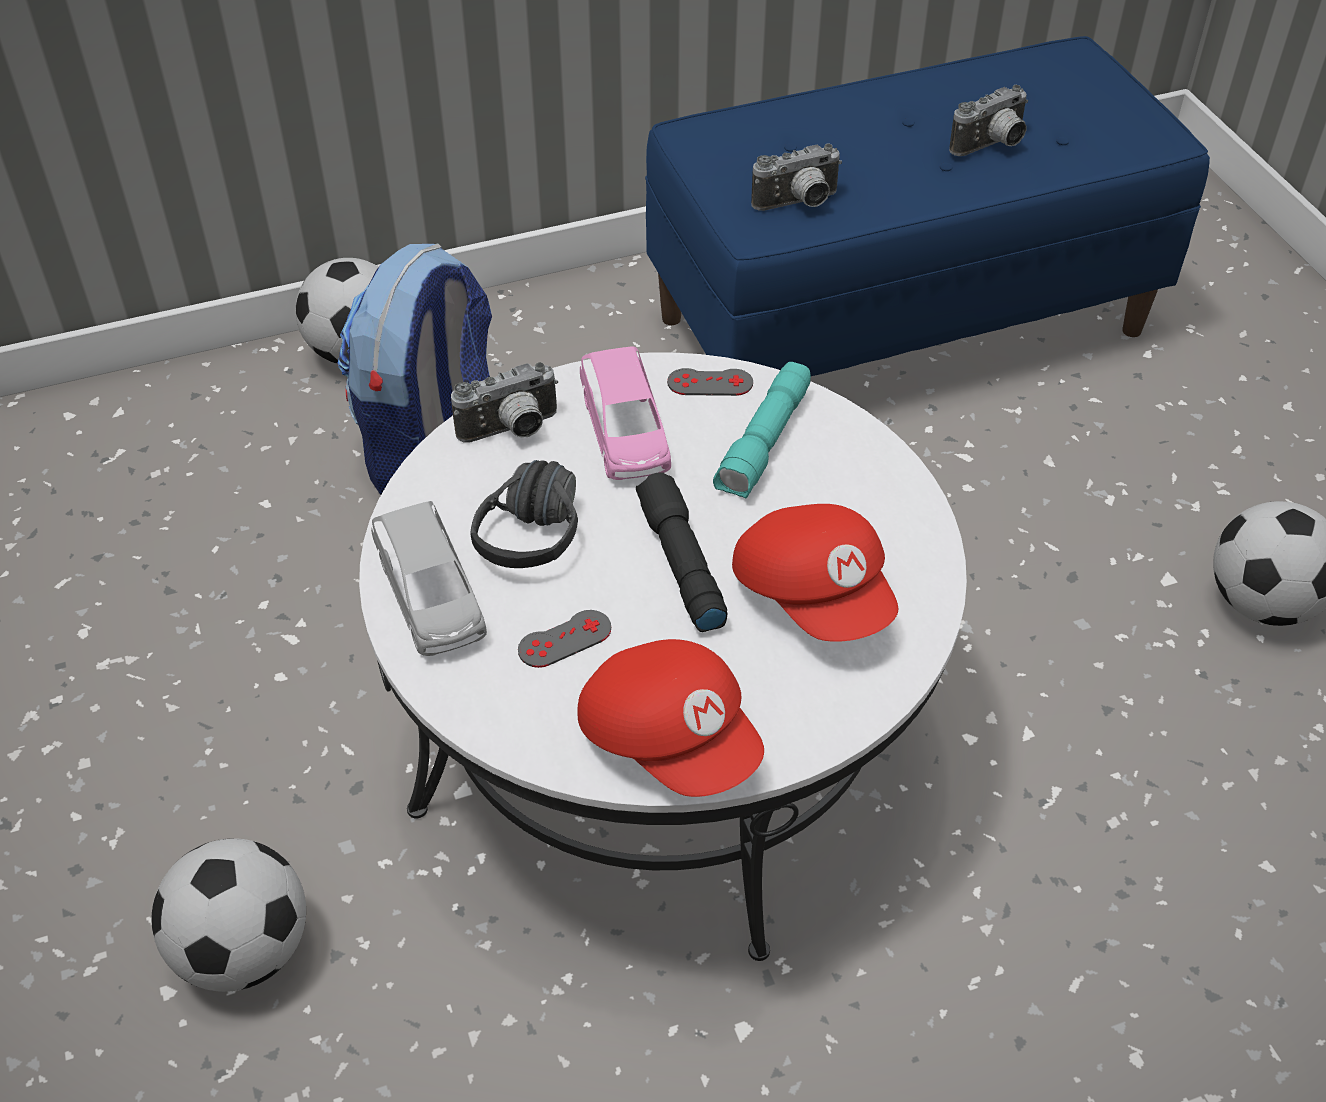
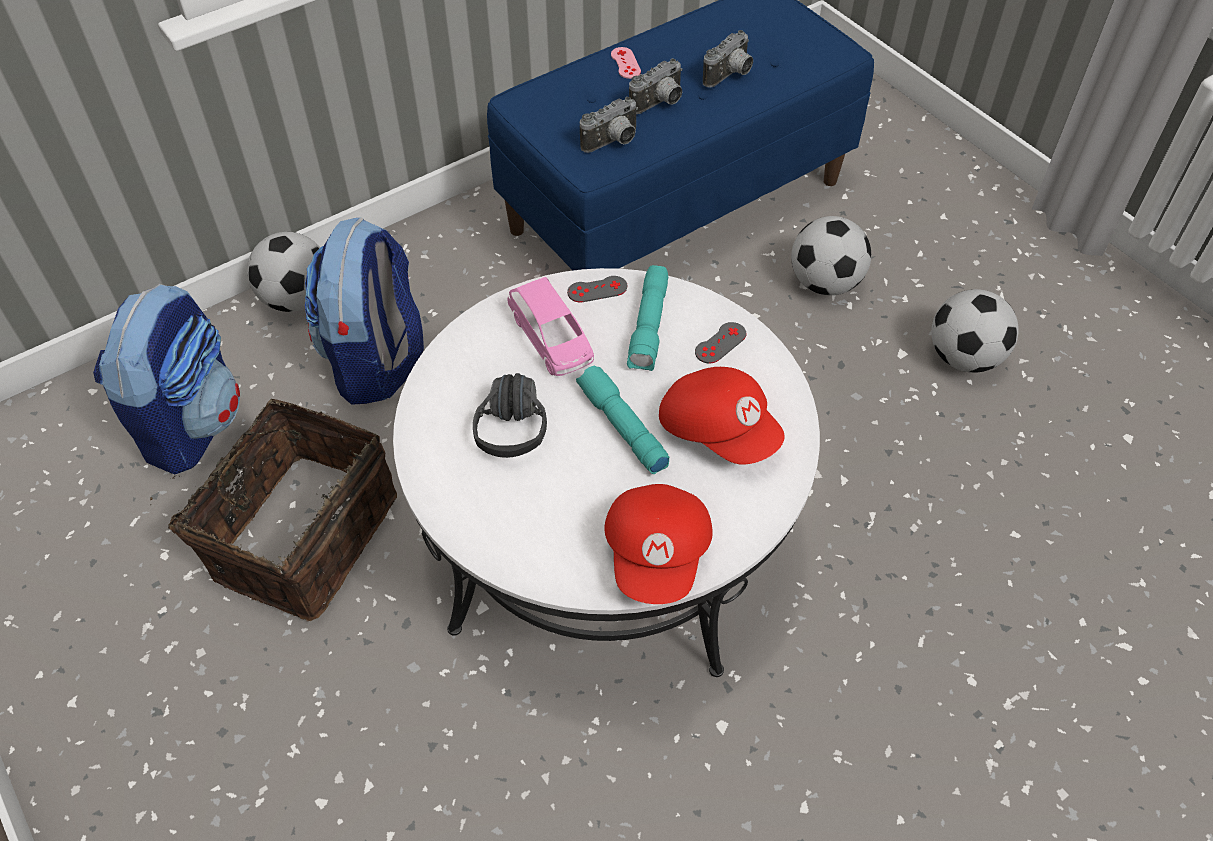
camera: 15 degrees left, 5 degrees up
football [151,838,306,992] -> football moved to [791,216,871,295]
grey toy car [371,501,487,656] -> none
camera [451,362,558,443] -> camera moved to [629,58,683,114]
grey game controller [518,610,611,668] -> grey game controller moved to [695,322,746,364]
red cap [577,639,764,797] -> red cap turned 60 degrees clockwise [604,484,713,604]
black flashlight [636,472,727,632] -> turquoise flashlight [576,366,669,474]
none -> backpack [93,284,240,474]
none -> basket [150,399,397,622]
none -> pink game controller [611,47,641,79]

